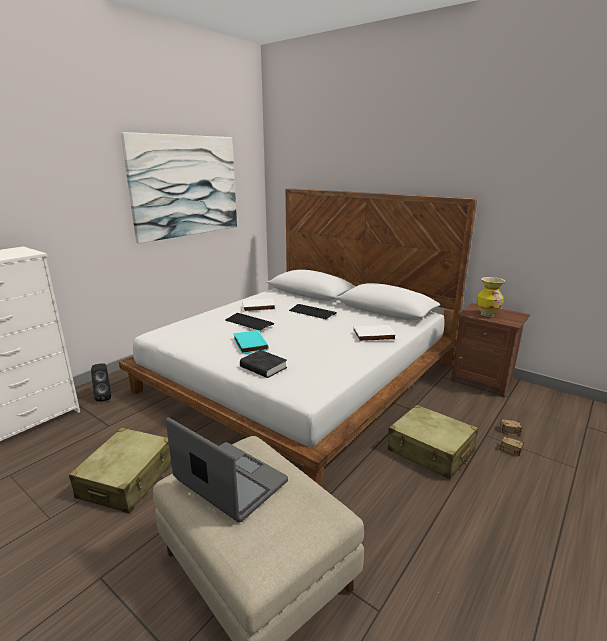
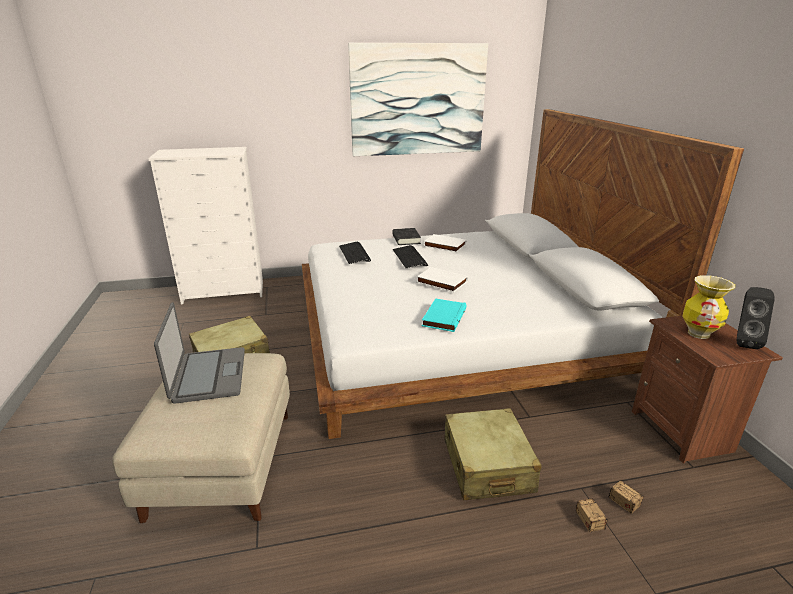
camera: 40 degrees right, 5 degrees up
black speaker [91,364,111,402] -> black speaker moved to [737,287,775,349]
turquoise book [233,330,269,354] -> turquoise book moved to [422,298,466,332]
black book [240,350,287,378] -> black book moved to [392,228,421,245]
keyboard [289,304,337,319] -> keyboard moved to [339,242,371,264]
white book [353,325,397,342] -> white book moved to [416,267,468,292]

